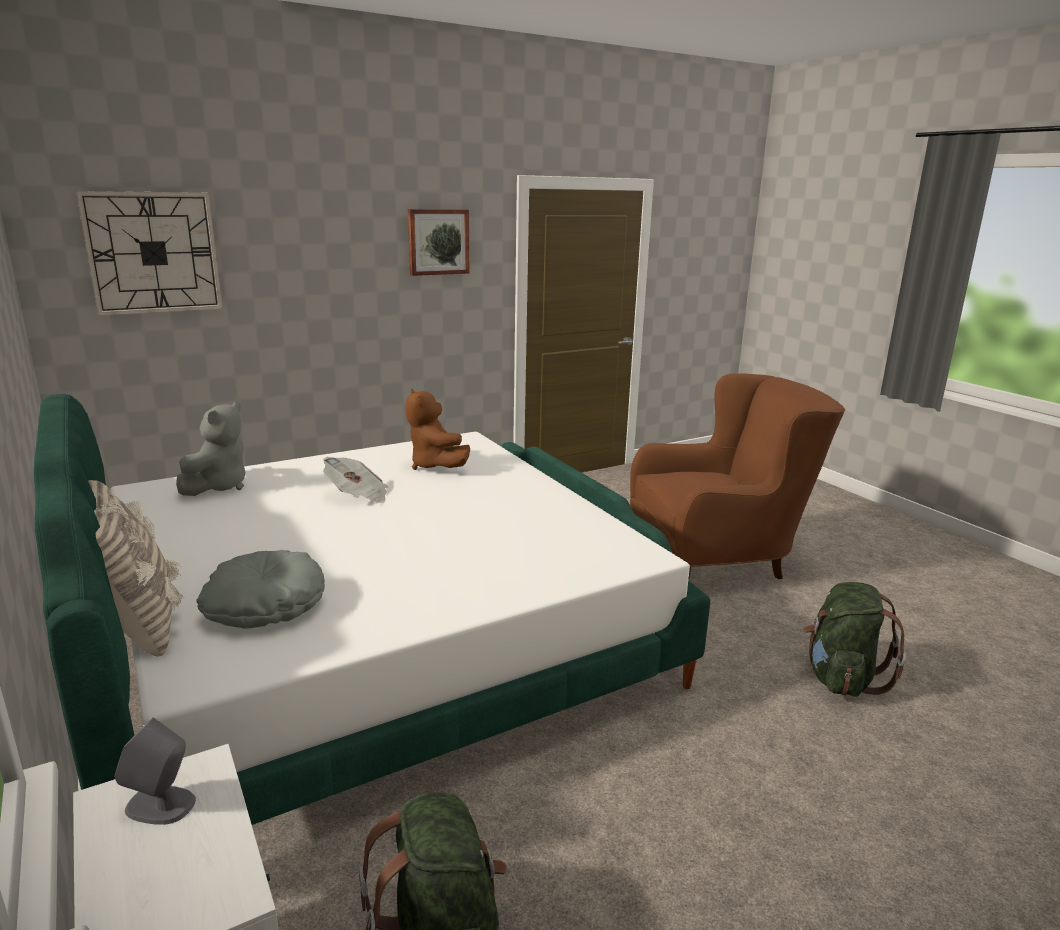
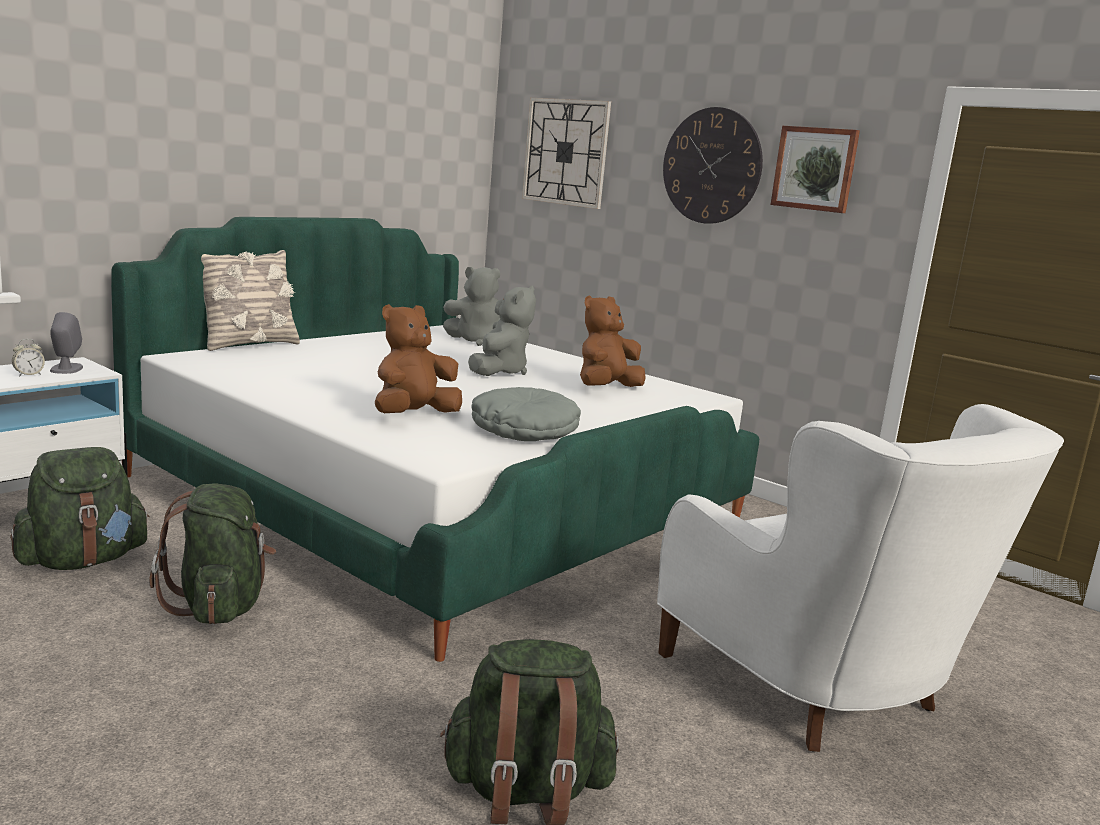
camera: 70 degrees right, 5 degrees down
grey pillow [196,550,325,629] -> grey pillow moved to [471,387,581,441]
newspaper [323,457,388,503] -> grey plush toy [468,286,536,376]
brown armchair [630,373,845,580] -> white armchair [657,404,1064,752]
none -> alarm clock [12,339,45,377]
none -> green backpack [149,483,276,625]
none -> brown plush toy [375,304,462,413]
none -> wall clock [663,107,763,224]

